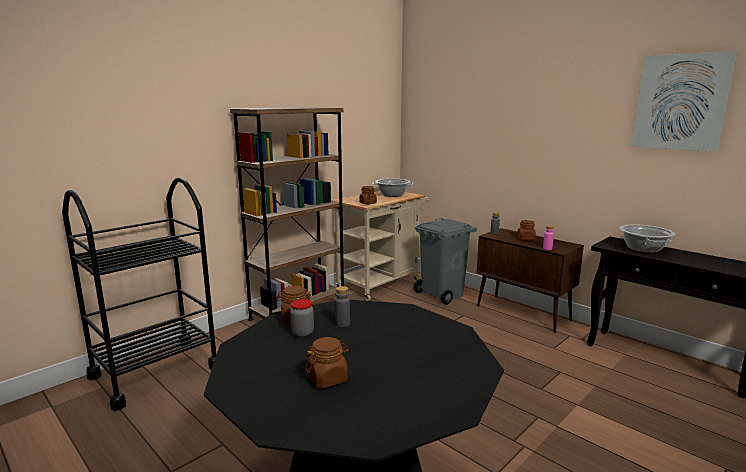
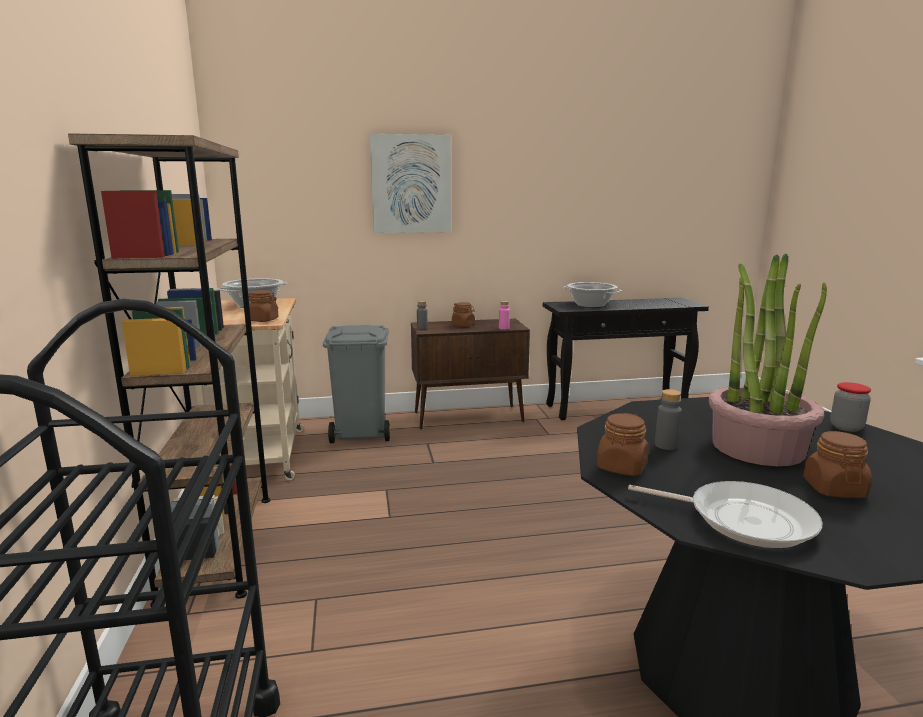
camera: 55 degrees left, 0 degrees up
jar [290,299,314,337] -> jar moved to [830,382,871,432]
picture [631,51,737,152] -> picture moved to [370,134,451,233]
none -> frying pan [628,481,823,548]
none -> potted plant [709,254,827,466]

